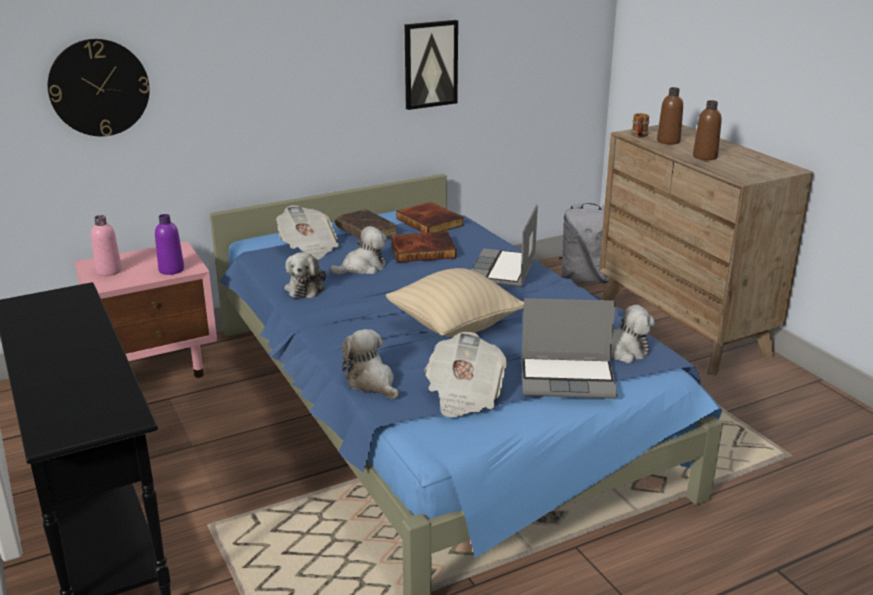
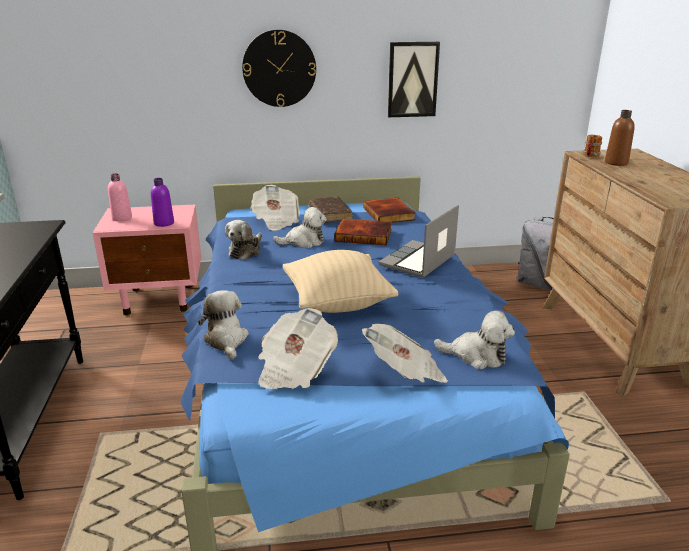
camera: 20 degrees right, 0 degrees up
wall clock [48,39,150,136] -> wall clock moved to [242,30,316,107]
laptop [521,298,617,399] -> newspaper [362,324,448,383]
brown bottle [693,100,722,160] -> none

